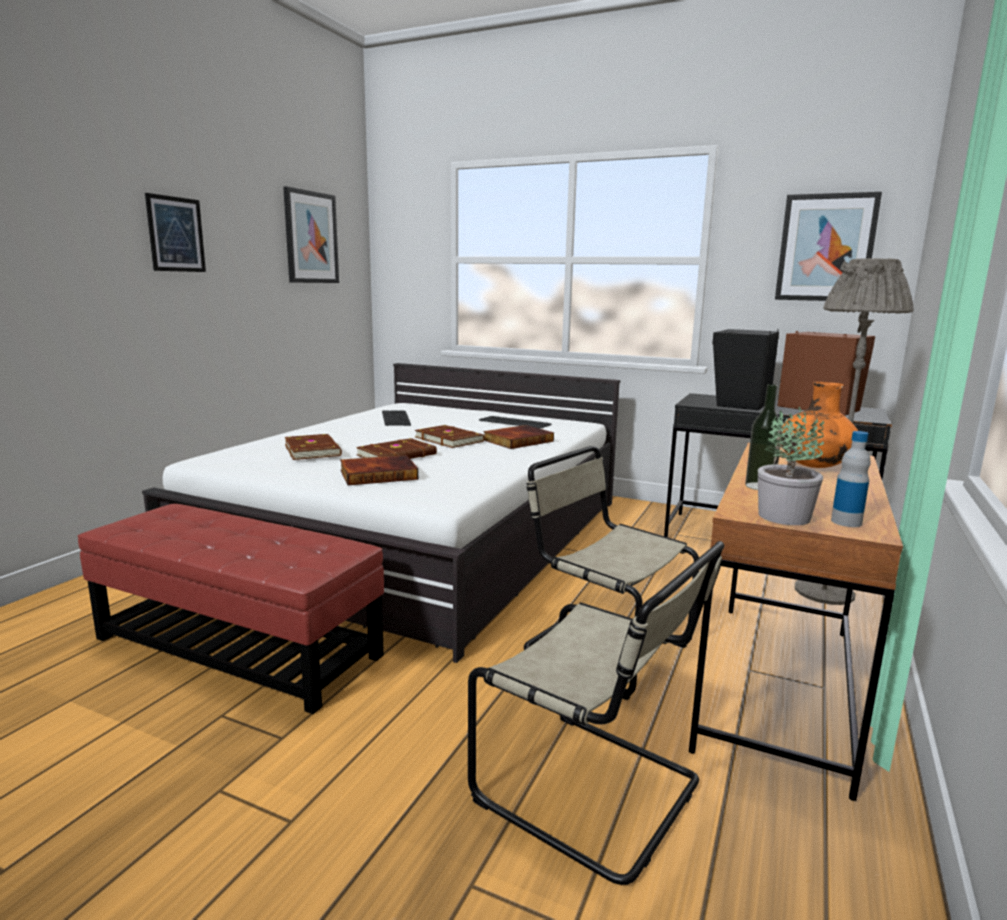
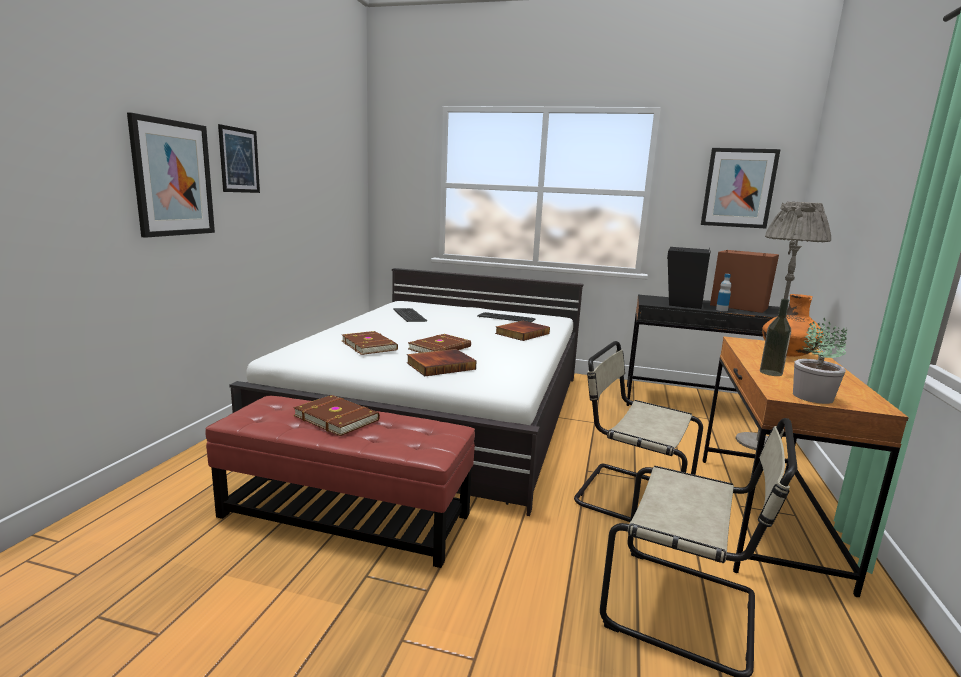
camera: 10 degrees left, 0 degrees up
picture [283,186,339,283] -> picture moved to [127,112,215,238]
brown book [415,425,484,448] -> brown book moved to [293,395,380,436]
bottle [831,431,871,527] -> bottle moved to [716,274,731,311]

